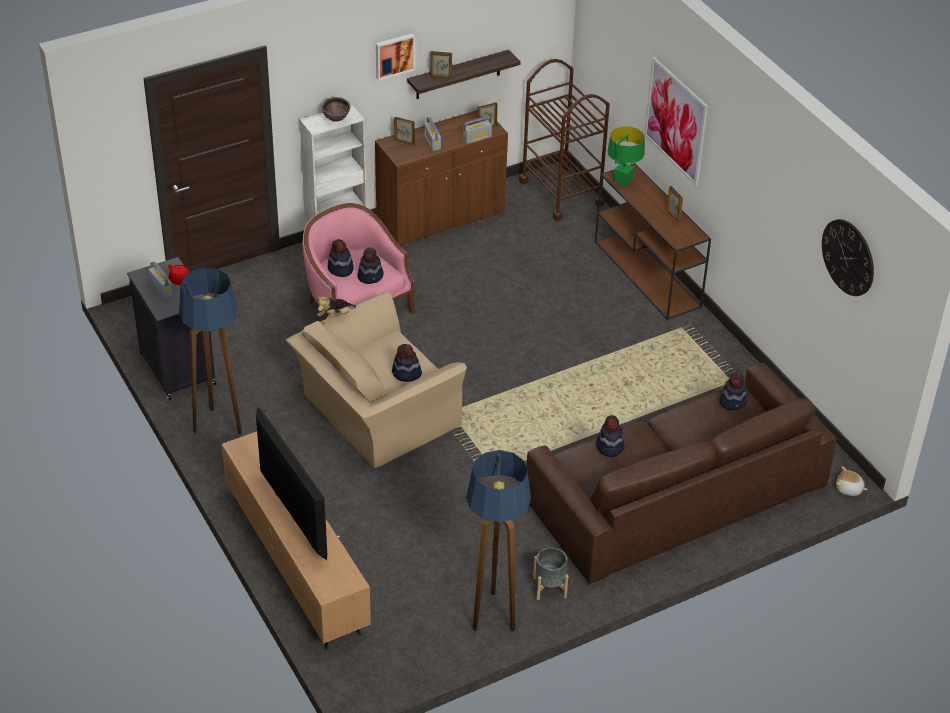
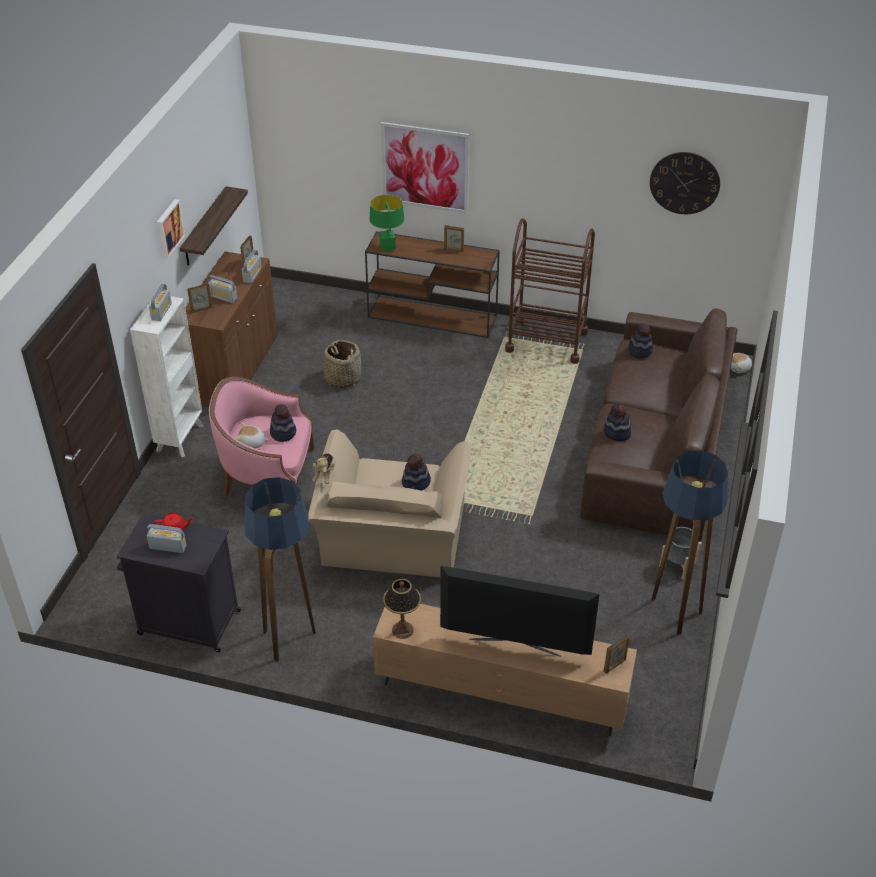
camera: 45 degrees left, 0 degrees up
brown bowl [322,97,350,121] -> radio [149,284,172,321]
hat [328,239,354,277] -> plush toy [236,423,269,448]
picture frame [430,51,452,79] -> picture frame moved to [604,634,629,673]
brown cart [519,59,610,221] -> brown cart moved to [505,218,595,364]
none -> basket [324,340,361,388]
none -> table lamp [383,579,421,639]

